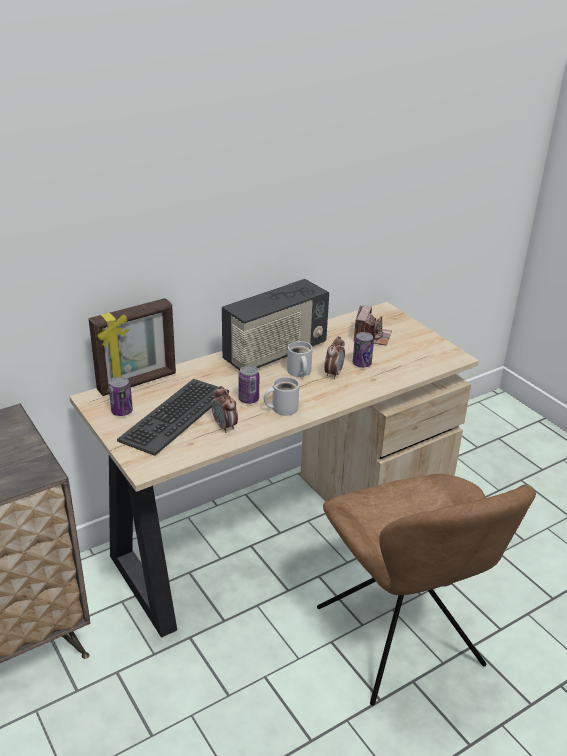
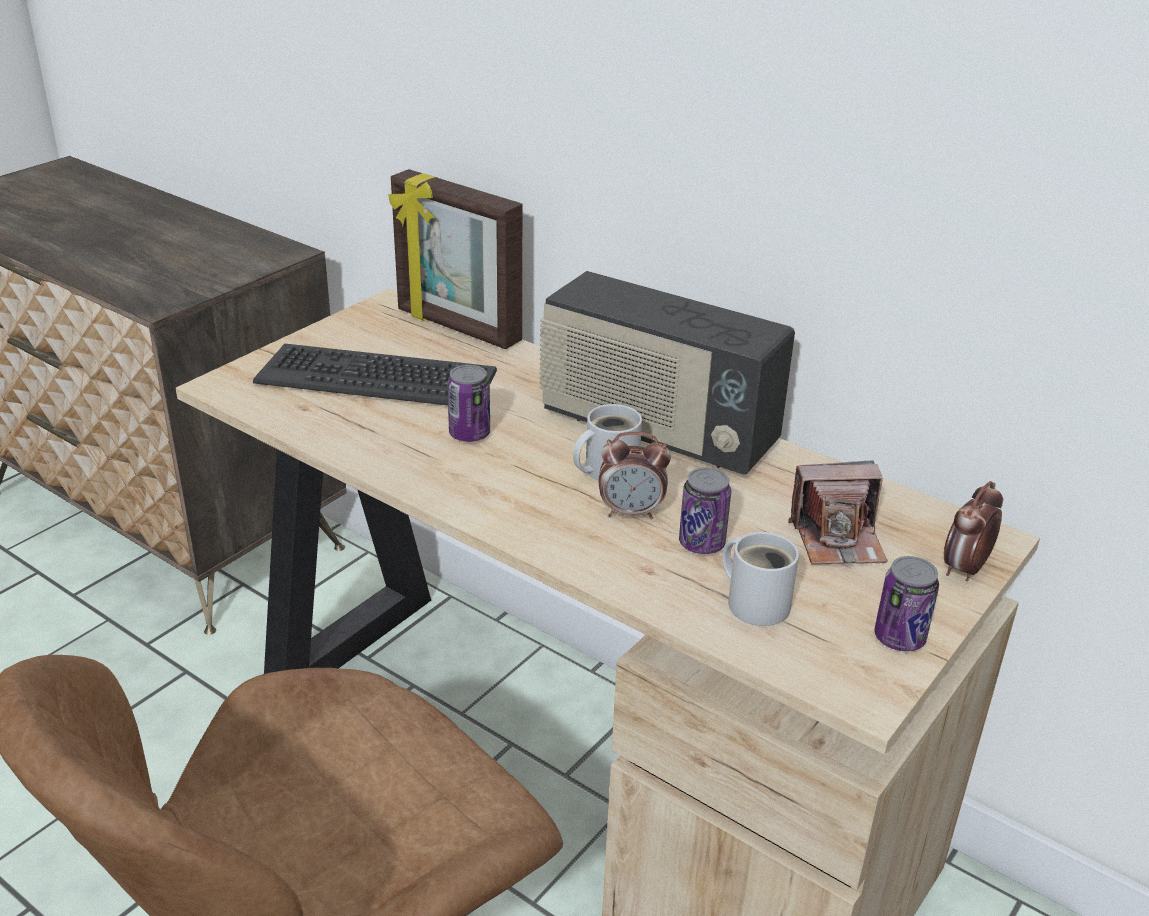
camera: 70 degrees right, 0 degrees up
can [109,377,133,416] -> can moved to [874,556,939,651]
alarm clock [212,386,238,433] -> alarm clock moved to [944,481,1003,581]
white mug [264,377,299,416] -> white mug moved to [722,532,799,626]

